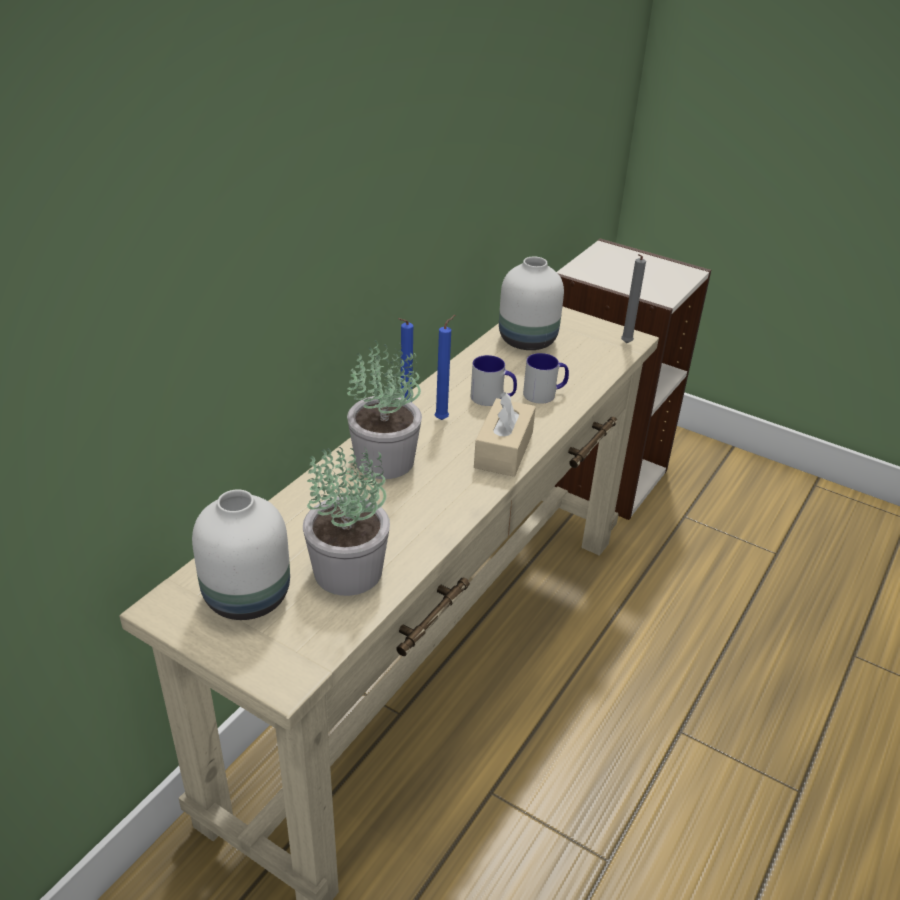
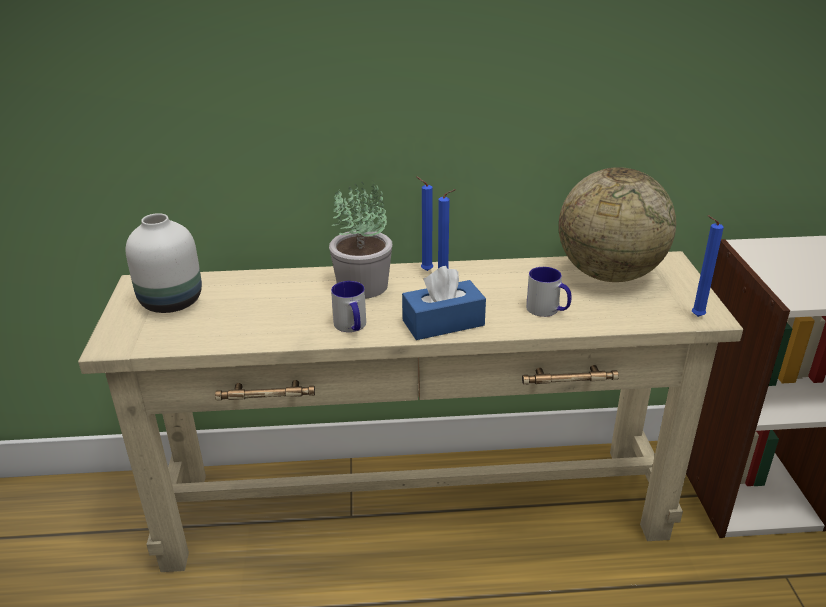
camera: 55 degrees right, 5 degrees down
potted plant [303,446,390,596] -> none
mug [471,355,517,406] -> mug moved to [331,281,366,332]
beige tissue box [474,392,536,477] -> blue tissue box [402,266,486,340]
white vase [499,257,564,350] -> globe [559,167,676,282]
grey candle [621,254,646,343] -> blue candle [692,215,724,317]

